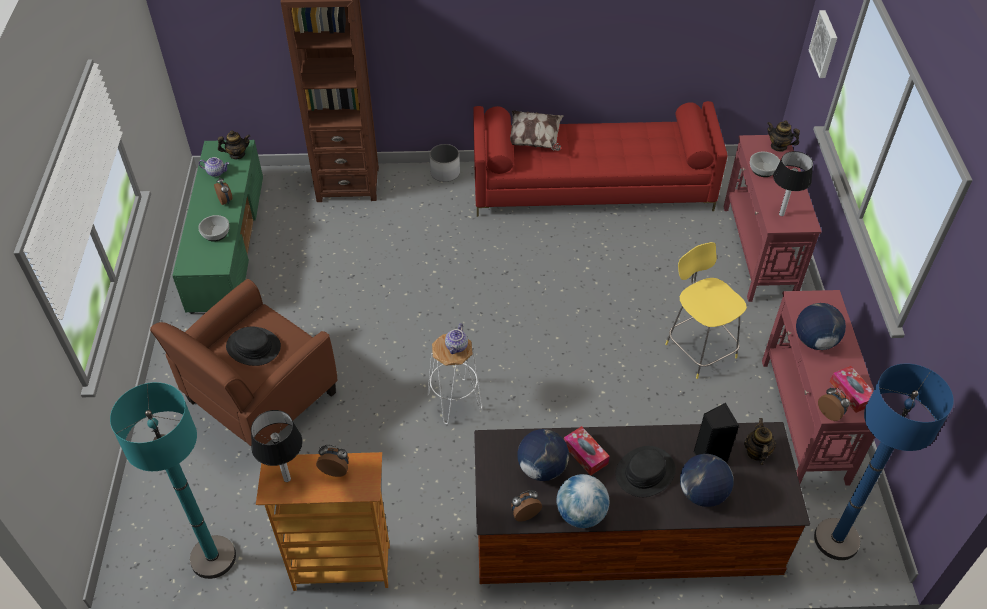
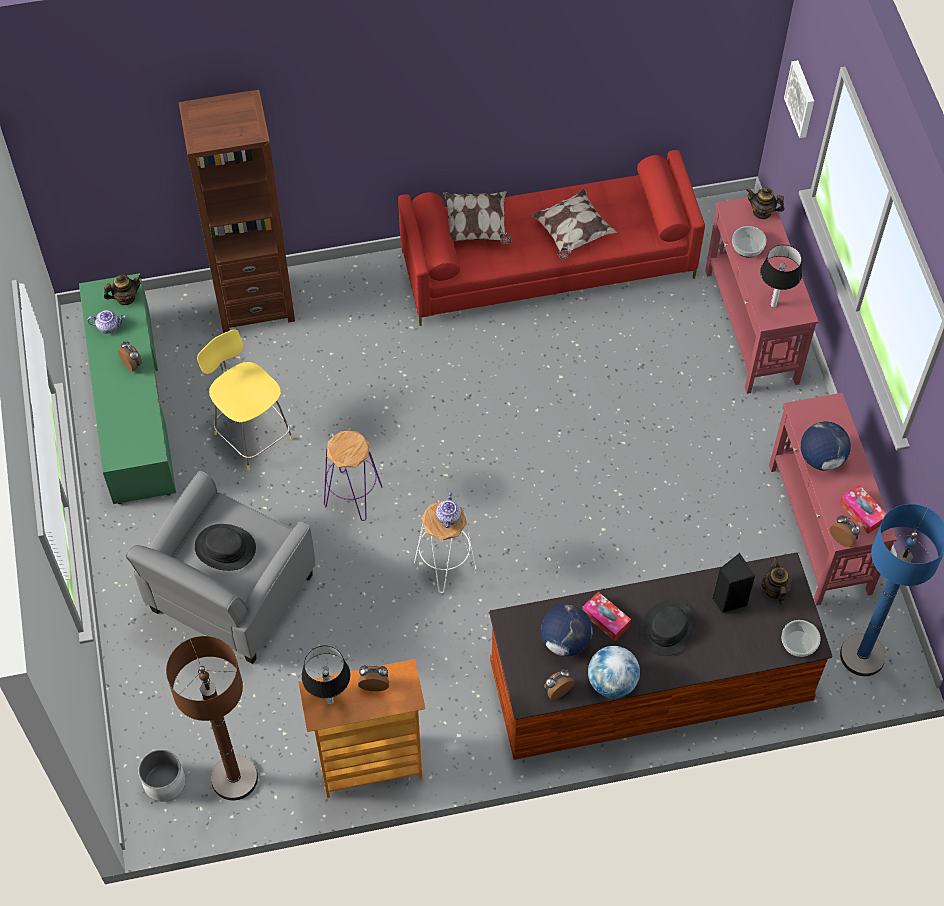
camera: 10 degrees left, 10 degrees up
turquoise floor lamp [110,382,236,579] -> brown floor lamp [166,636,258,800]
brown armchair [150,279,337,446] -> grey armchair [126,471,315,664]
bowl [198,215,229,242] -> bowl moved to [782,620,821,657]
white planter [430,144,460,182] -> white planter moved to [138,749,185,802]
yellow stool [665,242,747,379] -> yellow stool moved to [197,329,293,470]
globe [680,454,733,507] -> none
none -> purple stool [324,431,382,521]
none -> pillow [530,189,617,259]

